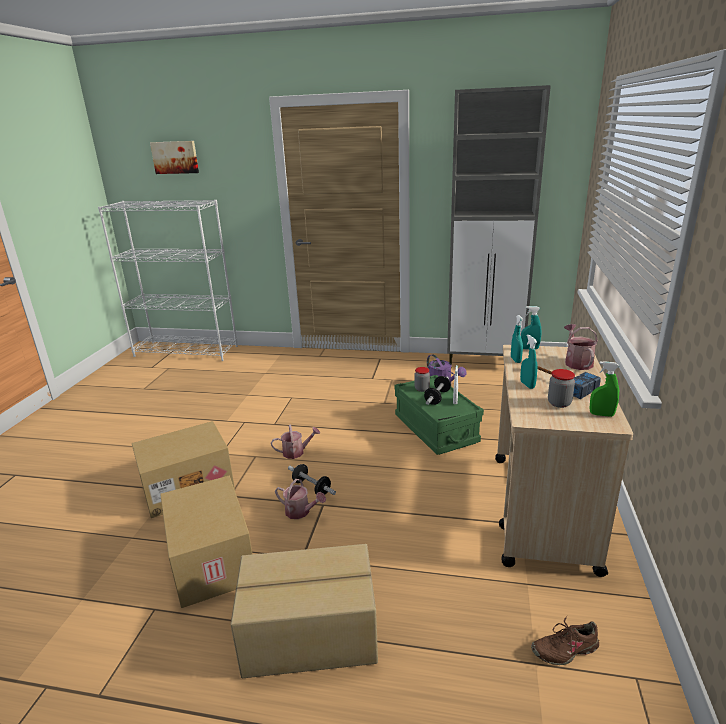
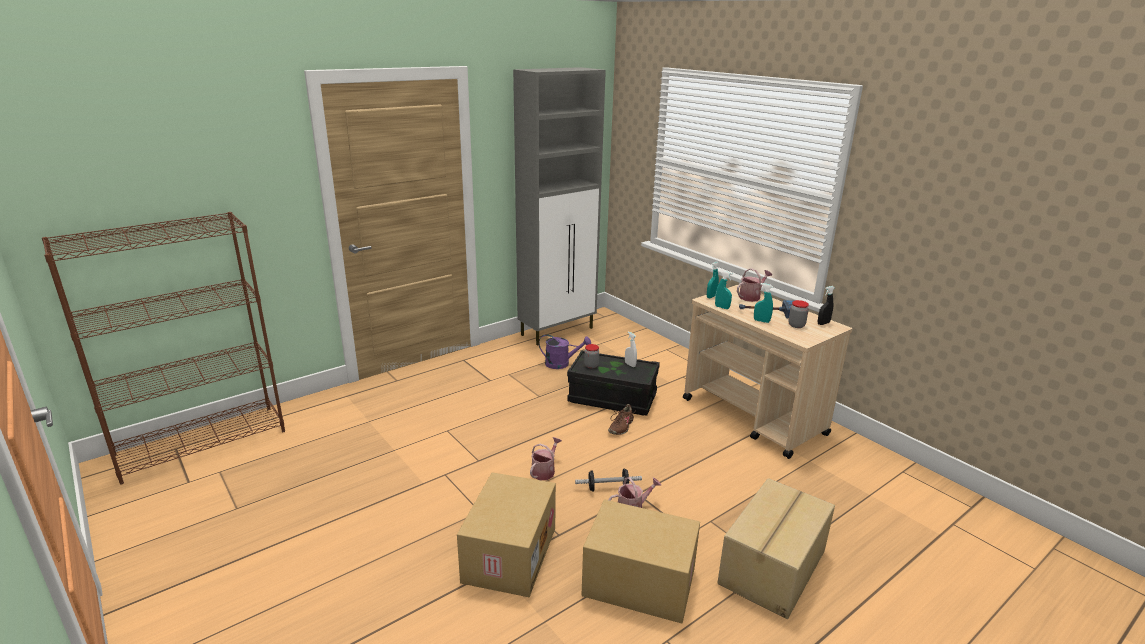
camera: 50 degrees left, 0 degrees up
white bookcase [98,200,238,361] -> brown bookcase [42,212,285,485]
picture [150,141,199,174] -> none
green storage box [395,375,484,455] -> black storage box [567,350,660,416]
dumbbell [424,376,451,405] -> none
brown shoe [531,616,599,665] -> brown shoe moved to [608,404,635,435]
watering can [564,324,598,370] -> watering can turned 105 degrees clockwise [737,268,772,302]
green spray bottle [590,361,619,417] -> black spray bottle [818,286,835,325]

